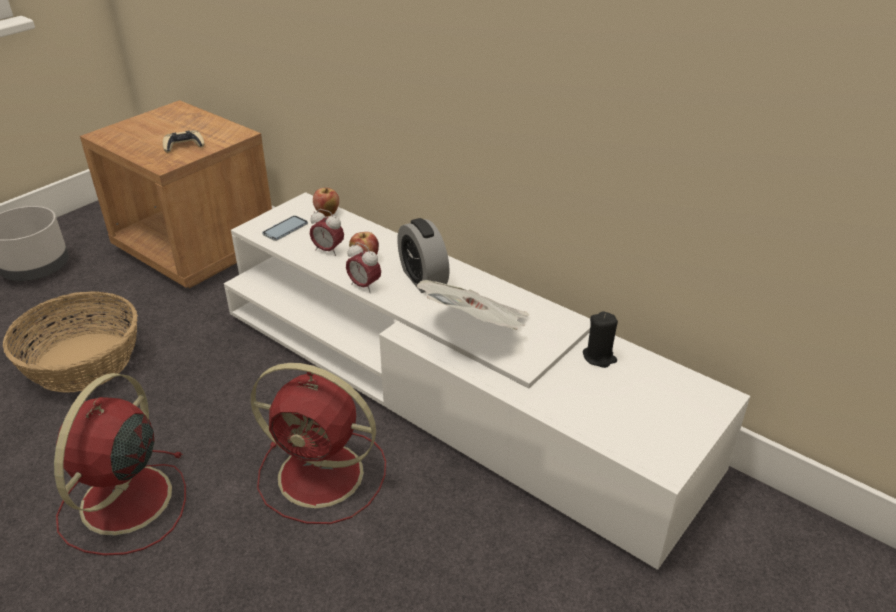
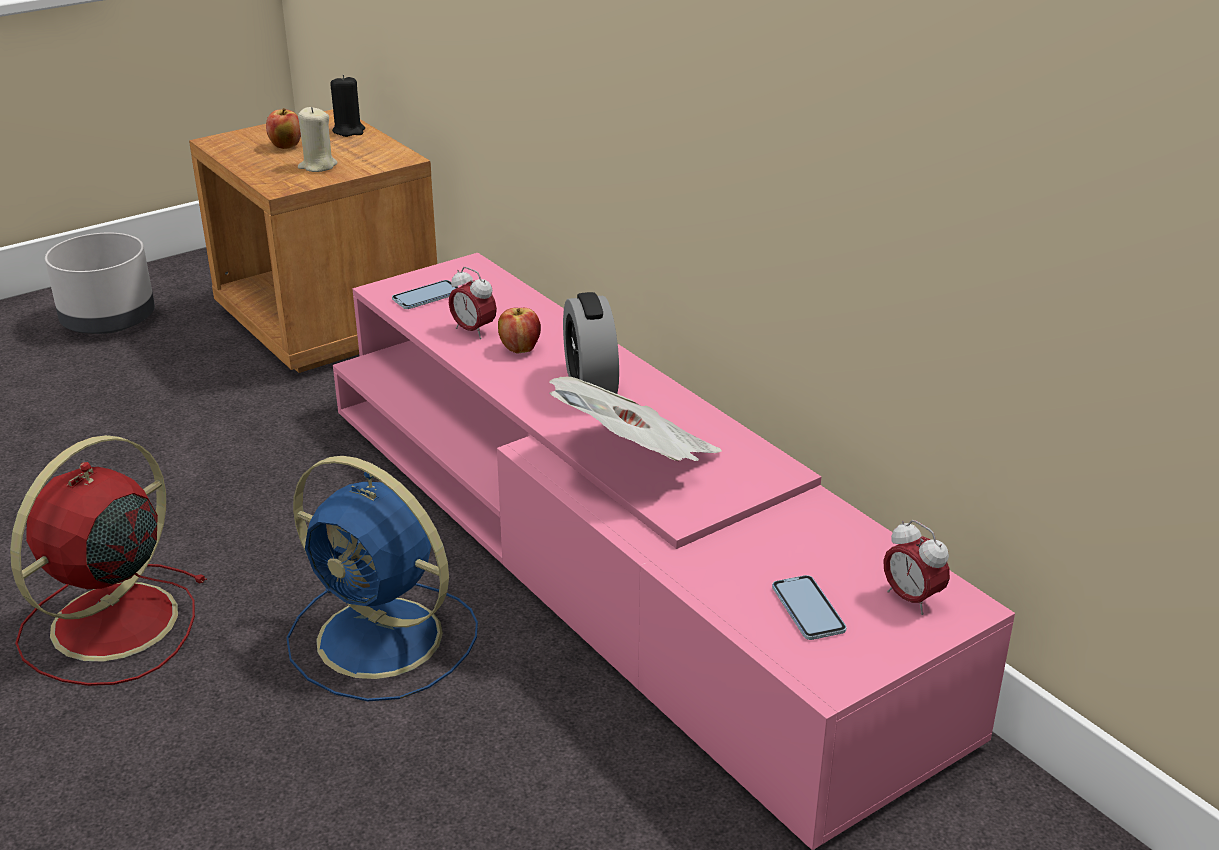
camera: 15 degrees right, 5 degrees down
basket [3,291,138,392] -> none
beige game controller [163,130,205,153] -> beige candle [298,107,338,172]
white tv stand [224,192,750,570] -> pink tv stand [333,253,1015,850]
red fan [251,363,386,524] -> blue fan [286,456,478,701]
apple [313,188,339,217] -> apple moved to [266,108,301,149]
alarm clock [346,242,381,293] -> alarm clock moved to [883,520,950,615]
black candle [583,312,618,368] -> black candle moved to [330,75,365,137]
none -> phone [772,575,847,640]

